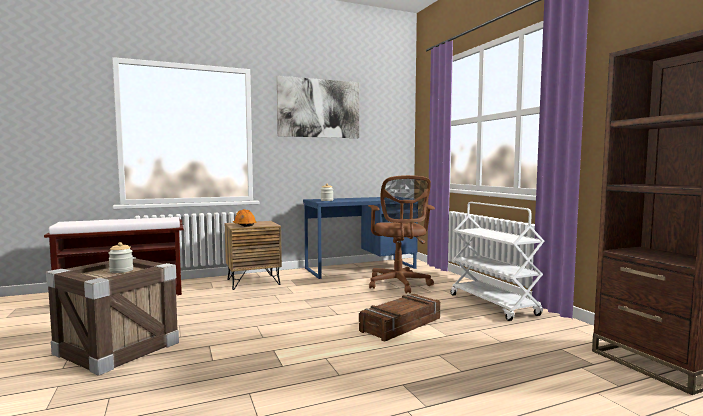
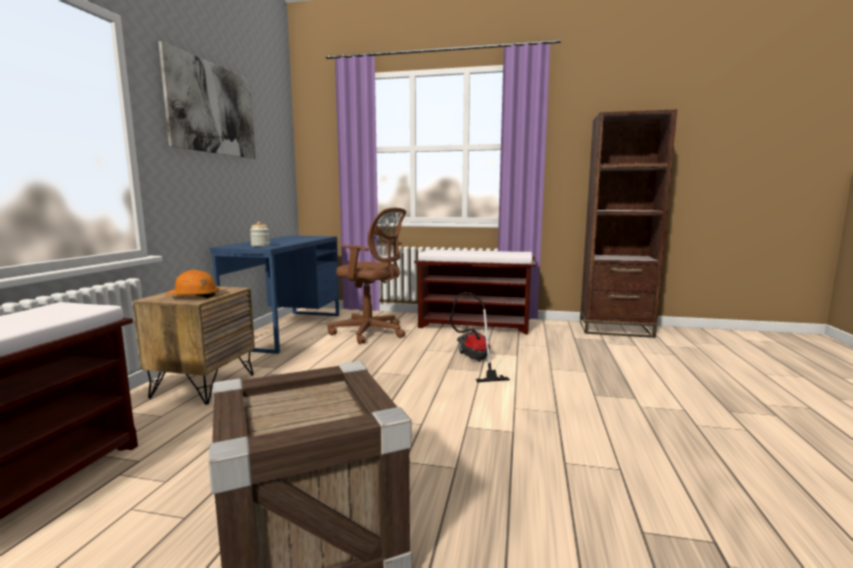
camera: 55 degrees left, 5 degrees up
jar [108,242,133,273] -> none
crate [359,294,440,342] -> vacuum cleaner [450,292,510,382]
white cart [451,202,544,321] -> brown bench [414,249,536,334]

